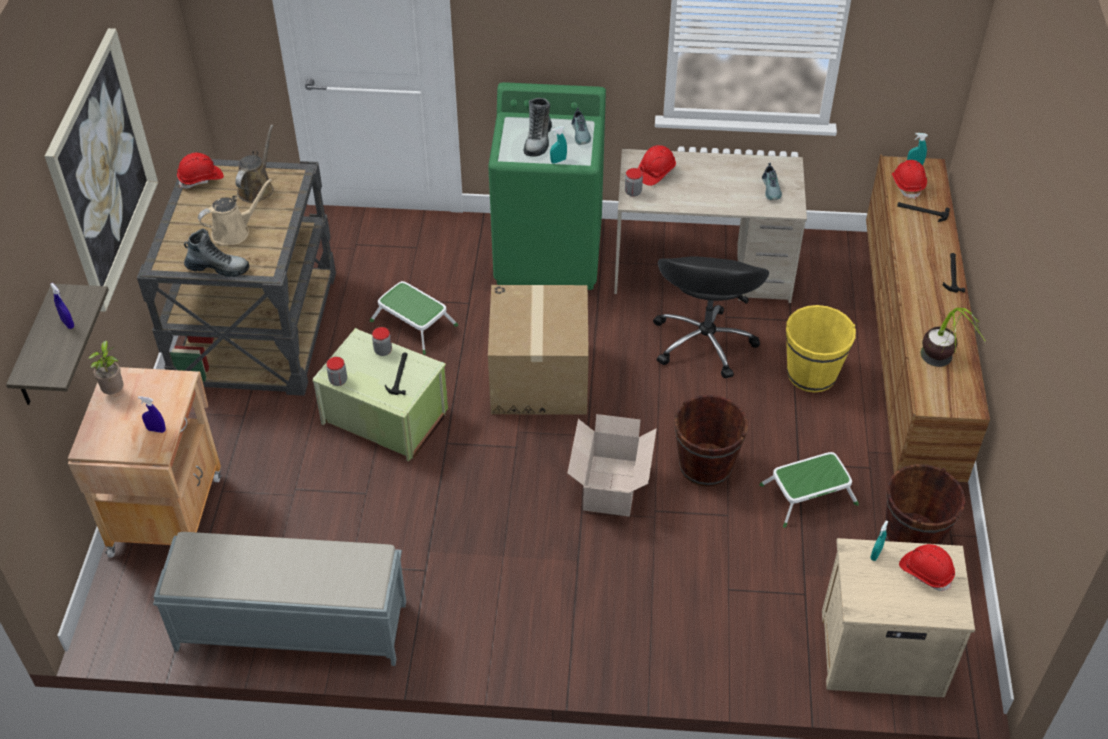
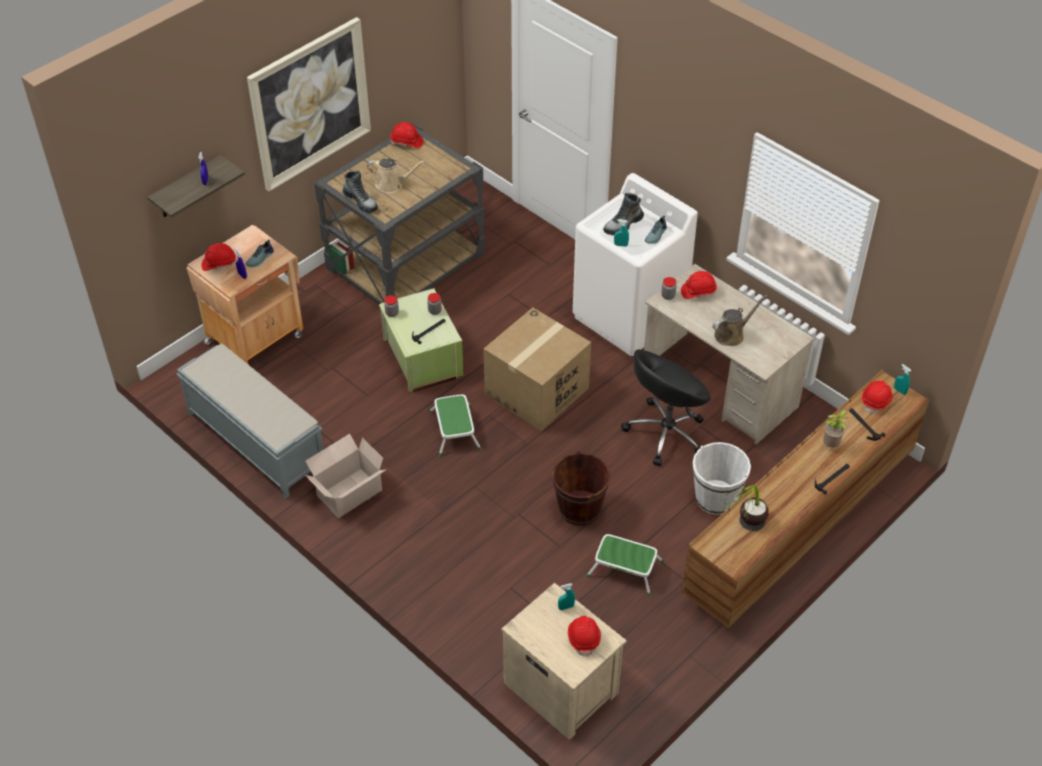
camera: 40 degrees right, 0 degrees up
potted plant [88,340,124,395] -> potted plant moved to [823,410,846,448]
brown watering can [235,124,274,203] -> brown watering can moved to [713,295,767,346]
green step ladder [370,281,458,355] -> green step ladder moved to [429,394,482,457]
green washing machine [488,82,606,290] -> white washing machine [573,173,698,356]
cardboard box [568,414,657,517] -> cardboard box moved to [305,434,387,518]
shoe [762,163,782,200] -> shoe moved to [246,239,274,267]
yellow bucket [786,305,856,392] -> white bucket [693,442,751,515]
brown bucket [886,464,966,544] -> none
none -> red hard hat [202,243,237,271]

